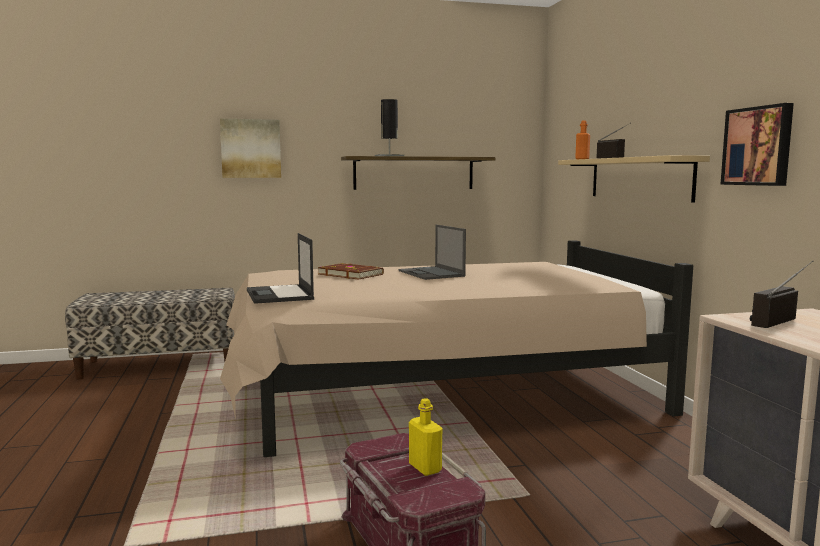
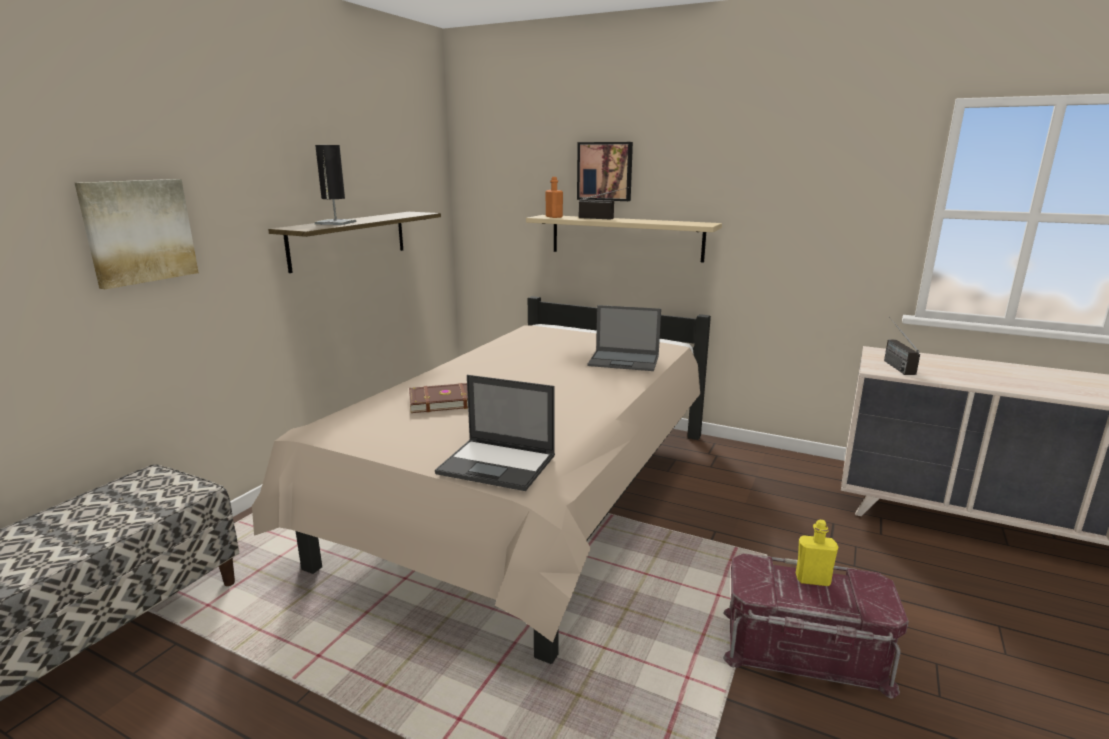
camera: 50 degrees left, 10 degrees up
laptop [399,225,466,280] -> laptop moved to [587,305,661,371]
picture [720,103,794,186] -> picture moved to [577,142,633,201]

